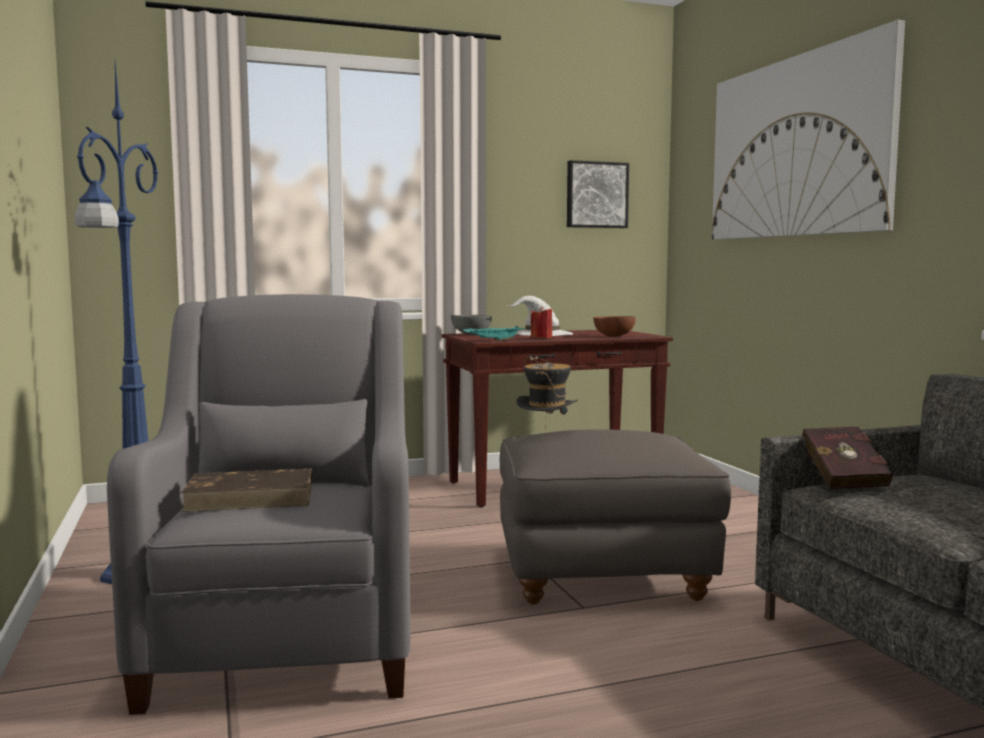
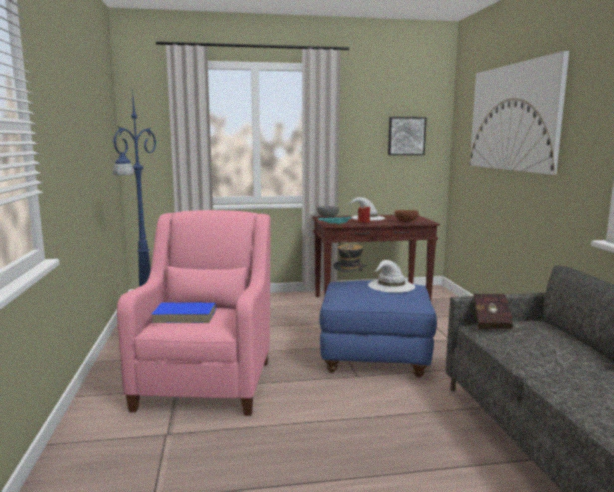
camera: 10 degrees right, 5 degrees up
grey armchair [107,294,411,715] -> pink armchair [117,210,271,416]
brown book [181,469,312,512] -> blue book [151,303,216,323]
grey ottoman [500,429,731,605] -> blue ottoman [319,280,437,378]
none -> white hat [368,260,415,293]

